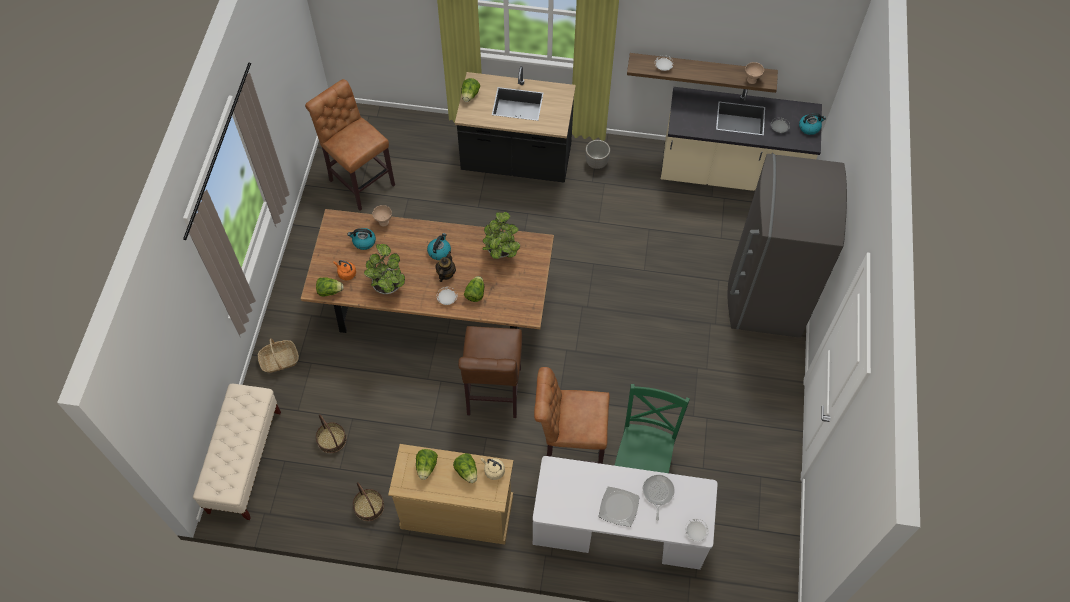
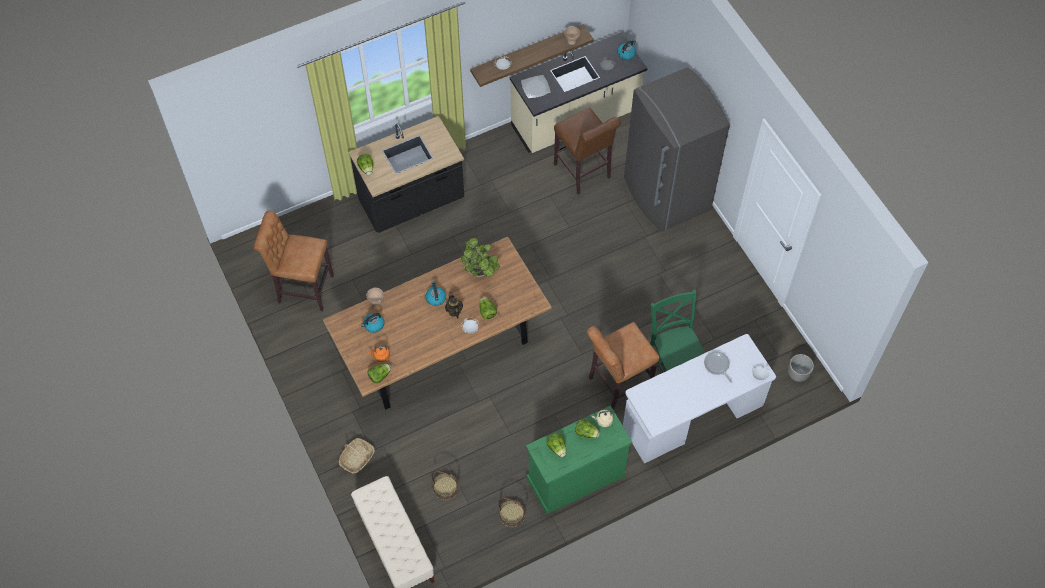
camera: 35 degrees left, 0 degrees up
potted plant [364,244,405,294] -> none
beige dresser [388,444,514,545] -> green dresser [525,405,632,515]
brown stool [458,326,522,418] -> brown stool moved to [554,107,621,195]
planter [585,140,610,169] -> planter moved to [788,354,814,382]
plate [599,487,640,527] -> plate moved to [521,75,551,98]

